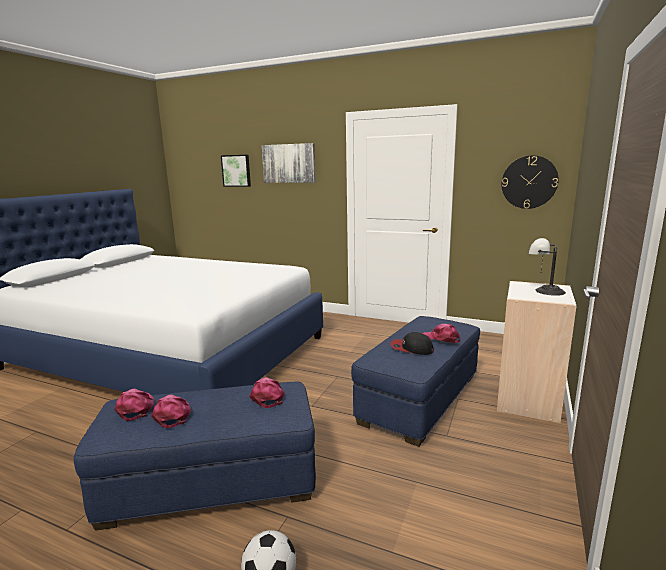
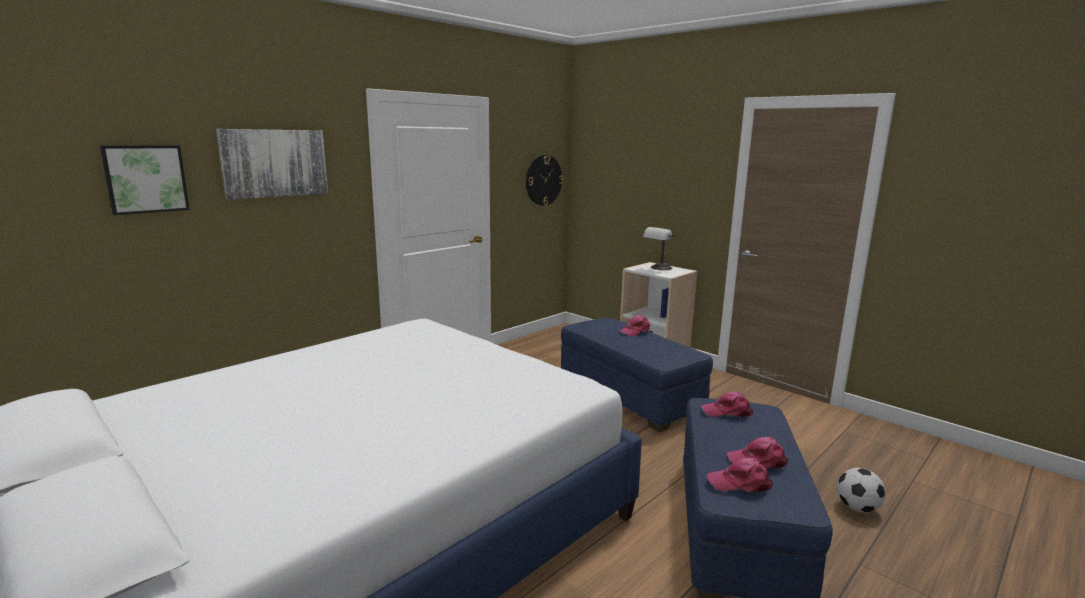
camera: 70 degrees left, 0 degrees up
cap [391,332,434,355] -> none

